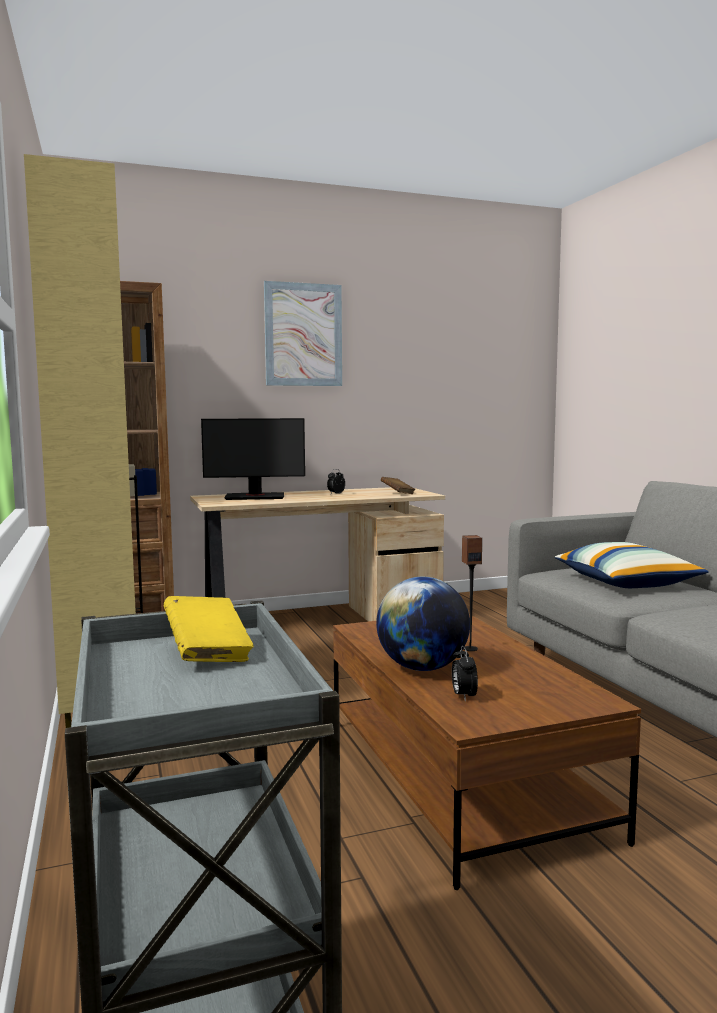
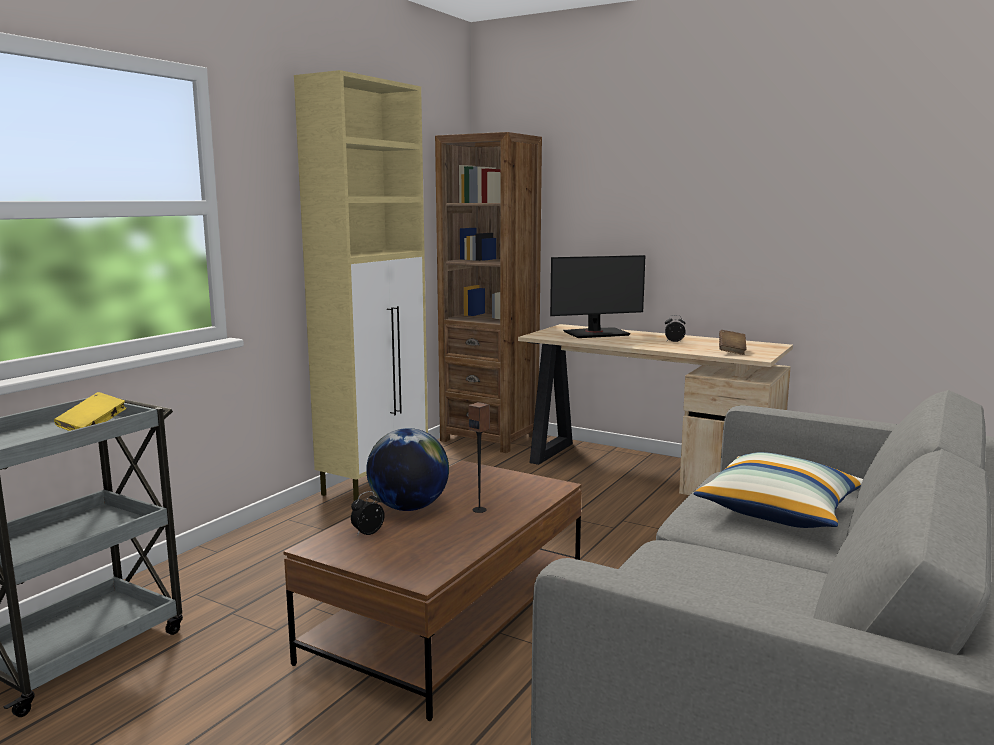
camera: 50 degrees right, 5 degrees up
monitor [201,418,305,500] -> monitor turned 60 degrees counterclockwise [550,255,646,338]
picture [264,281,342,386] -> none

